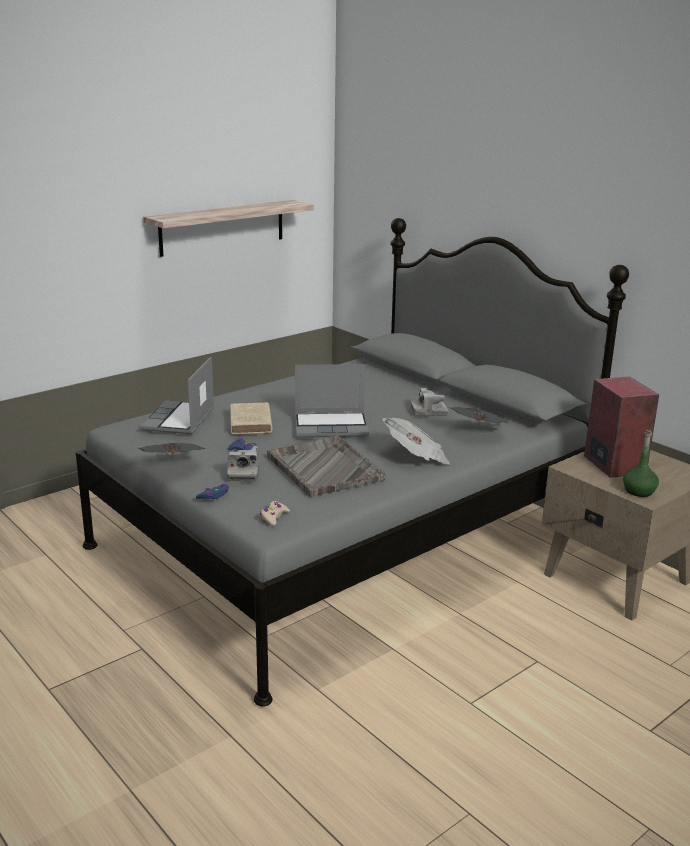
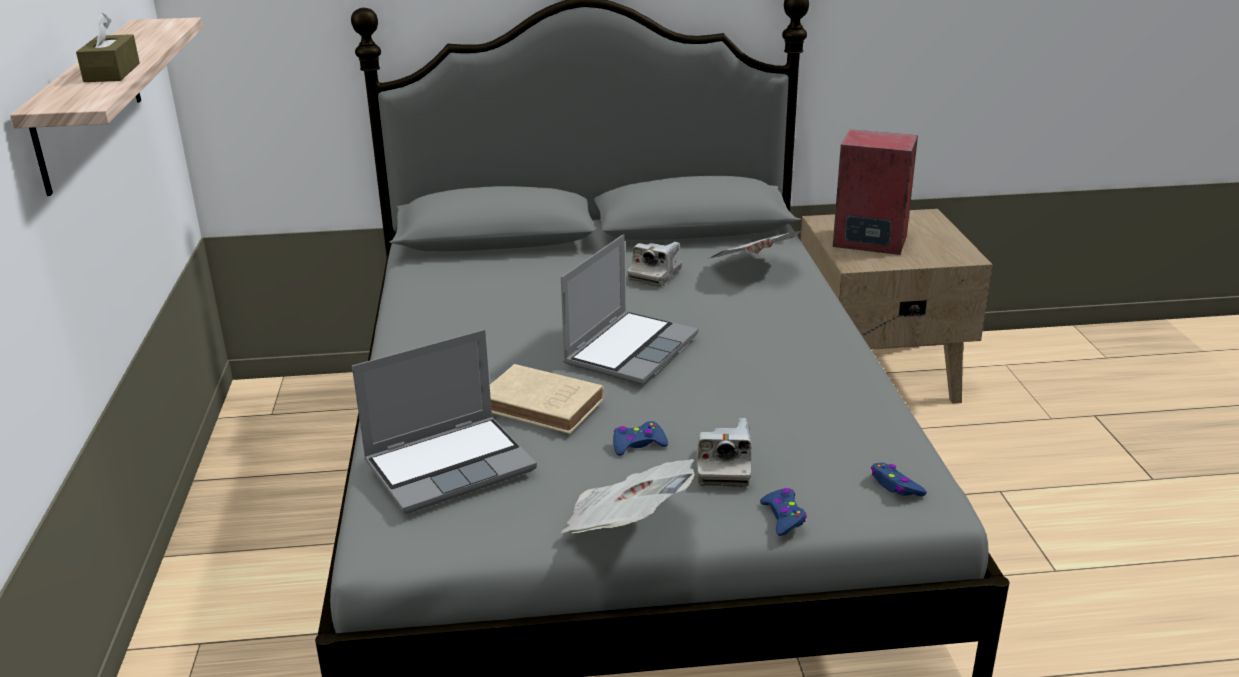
camera: 55 degrees left, 5 degrees up
laptop [140,356,214,434] -> laptop turned 75 degrees counterclockwise [352,329,537,514]
camera [227,446,259,482] -> camera turned 60 degrees clockwise [696,418,751,487]
beige game controller [260,501,290,526] -> blue game controller [871,463,927,497]
grey tray [267,436,386,497] -> none
newspaper [383,418,450,465] -> none
green bottle [623,430,659,497] -> none
none -> brown tissue box [76,13,140,82]

